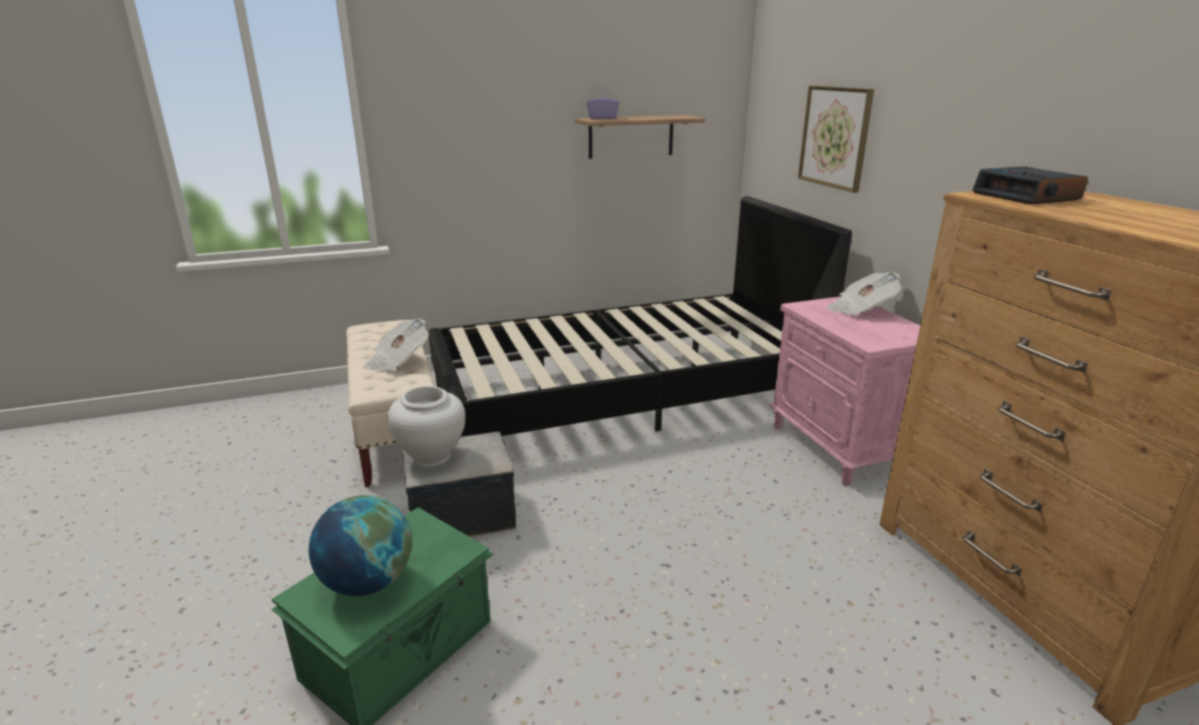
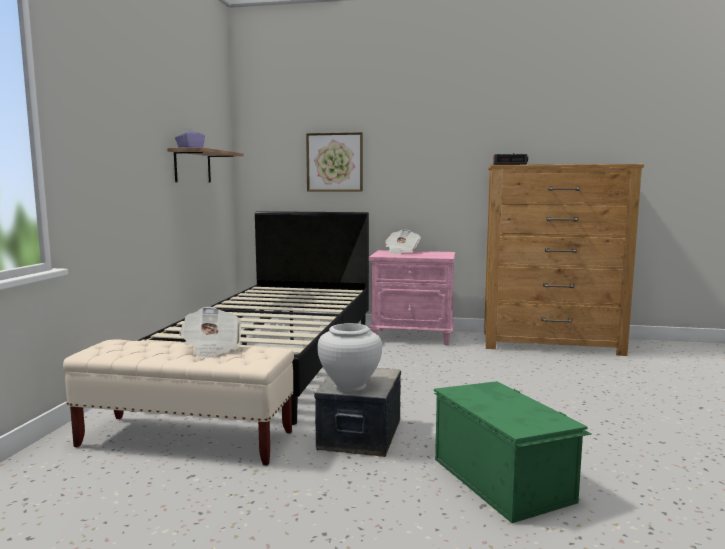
camera: 60 degrees left, 15 degrees down
globe [309,495,412,596] -> none

